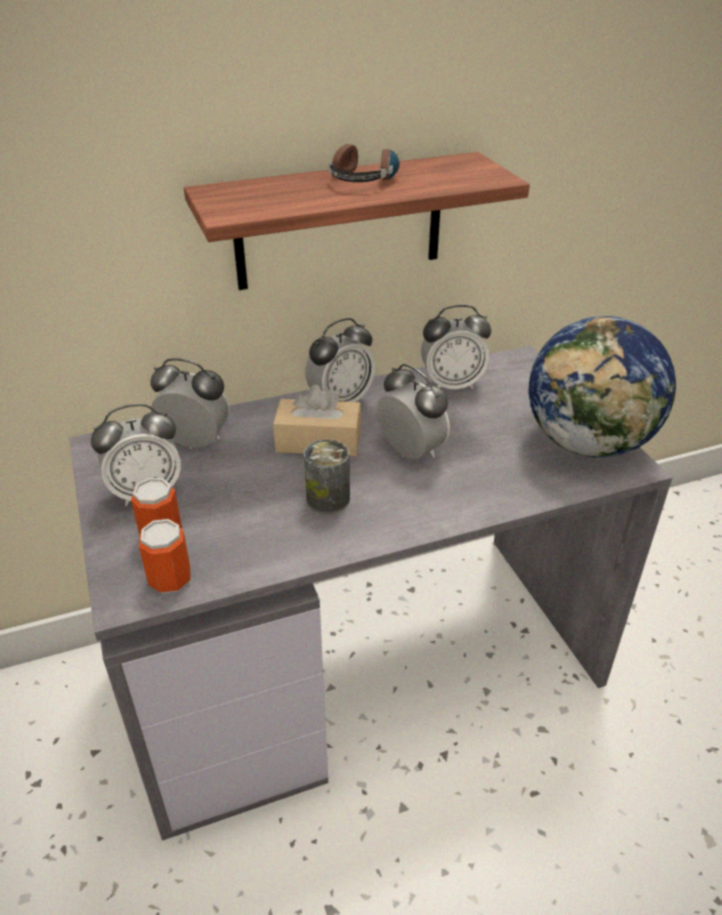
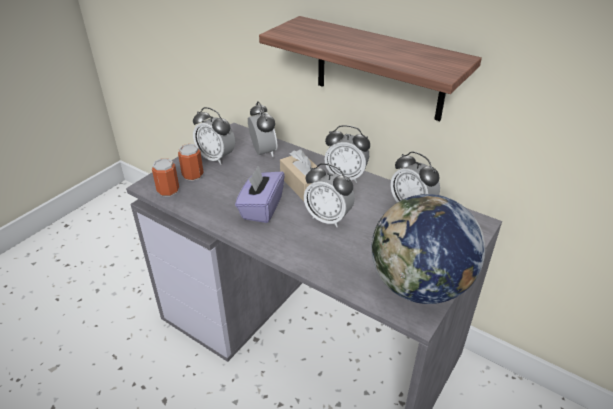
camera: 55 degrees right, 0 degrees up
can [304,440,350,514] -> purple tissue box [235,166,285,223]
headphones [329,144,400,182] -> none
alarm clock [377,364,450,459] -> alarm clock turned 105 degrees clockwise [304,163,355,227]

